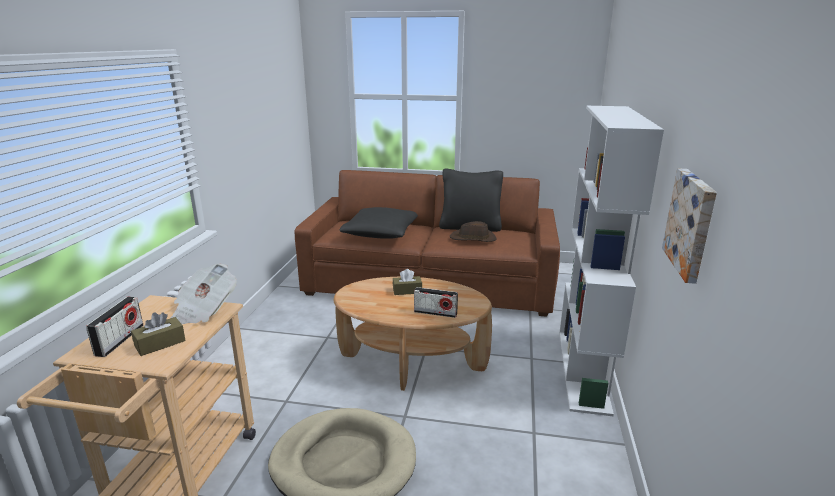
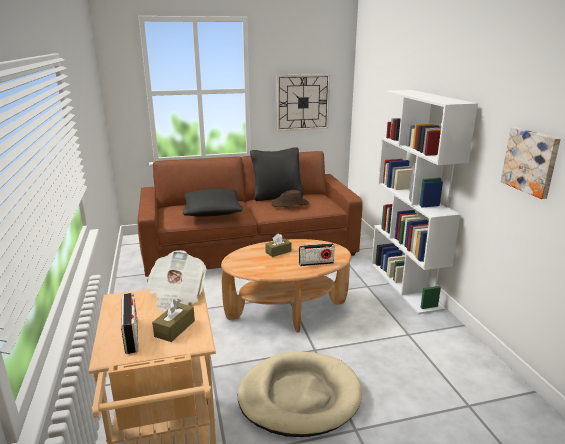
camera: 25 degrees left, 0 degrees up
none -> wall clock [277,74,330,131]

